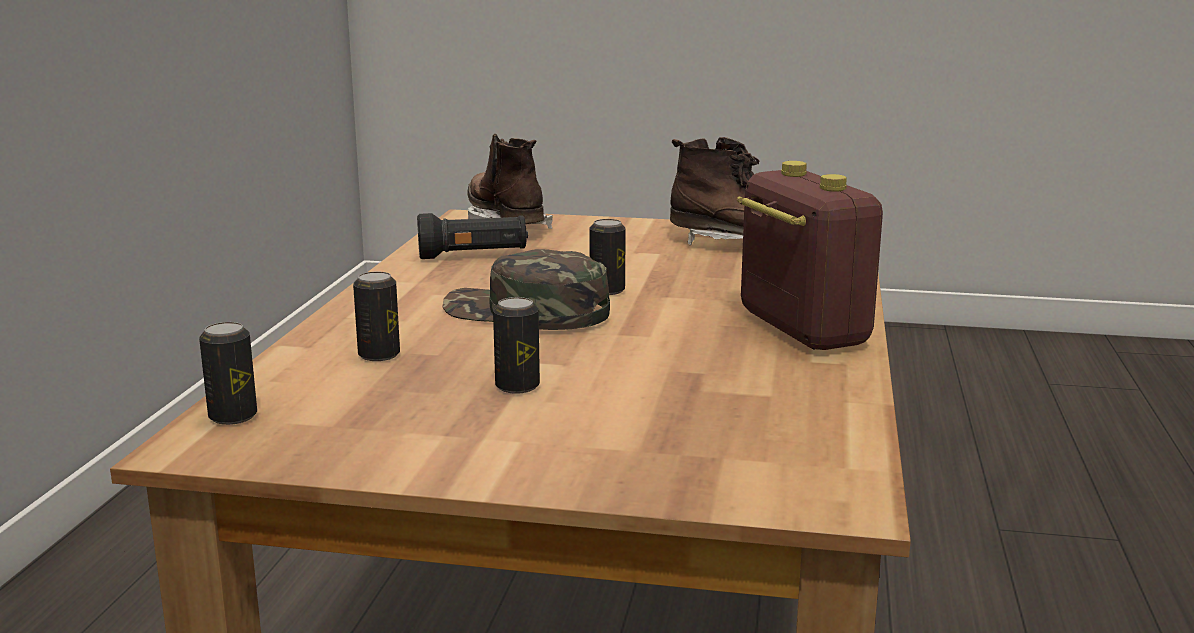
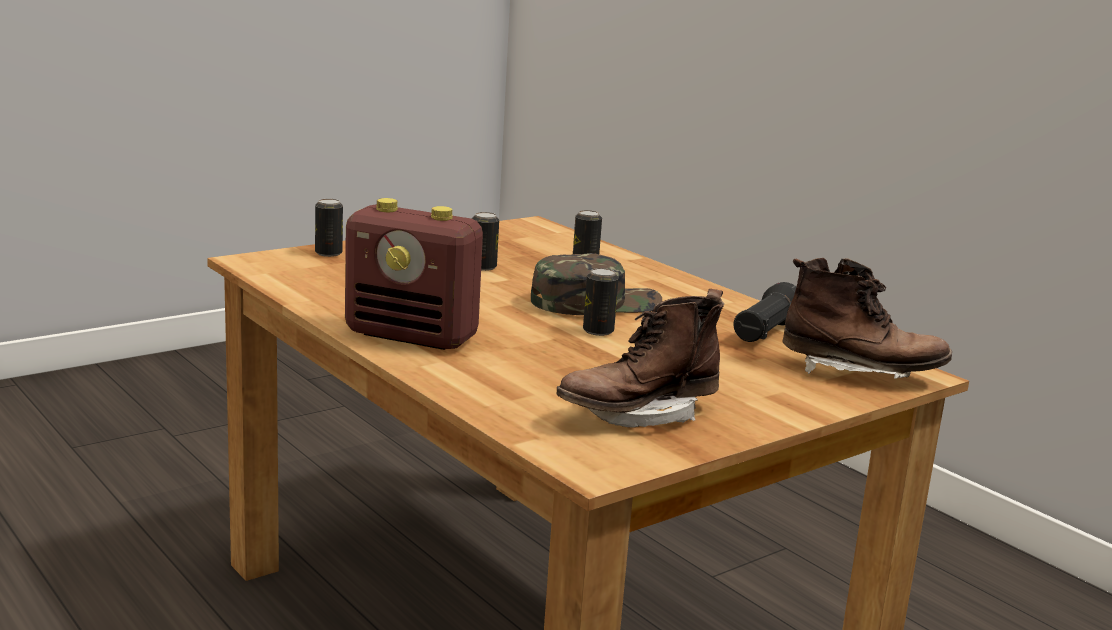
camera: 130 degrees right, 0 degrees up
can [199,322,257,425] -> can moved to [315,199,343,257]

